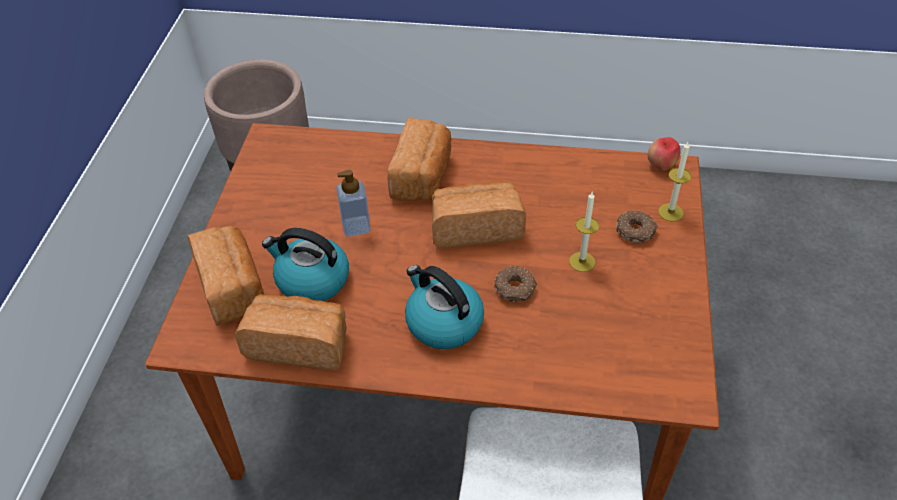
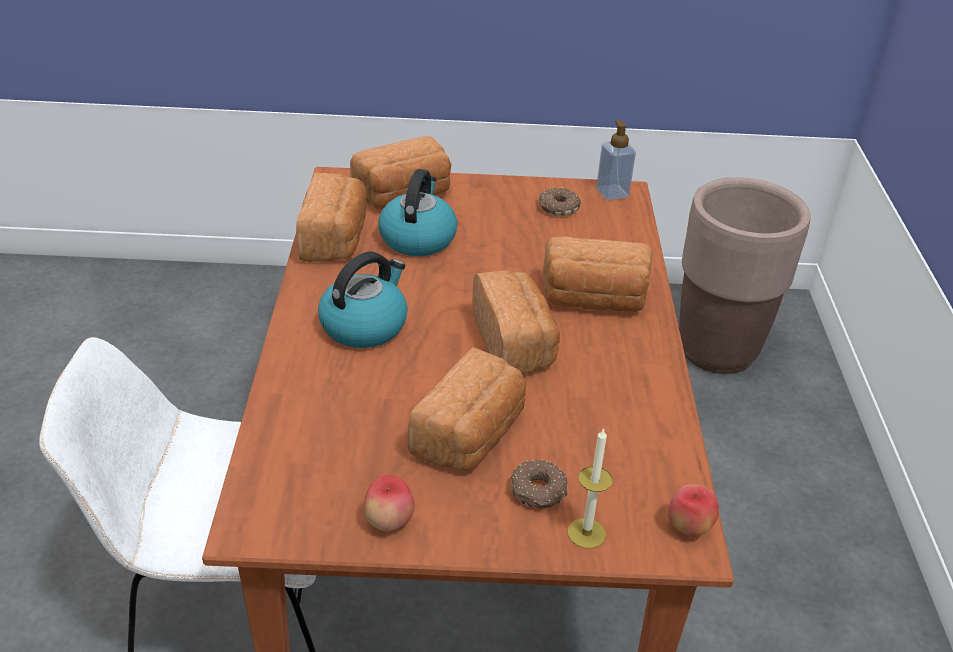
camera: 80 degrees right, 10 degrees down
soap dispenser [336,170,371,237] -> soap dispenser moved to [596,120,636,200]
donut [494,266,537,302] -> donut moved to [539,187,581,216]
candle [569,192,599,272] -> bread [408,347,526,472]
none -> apple [364,475,415,531]

